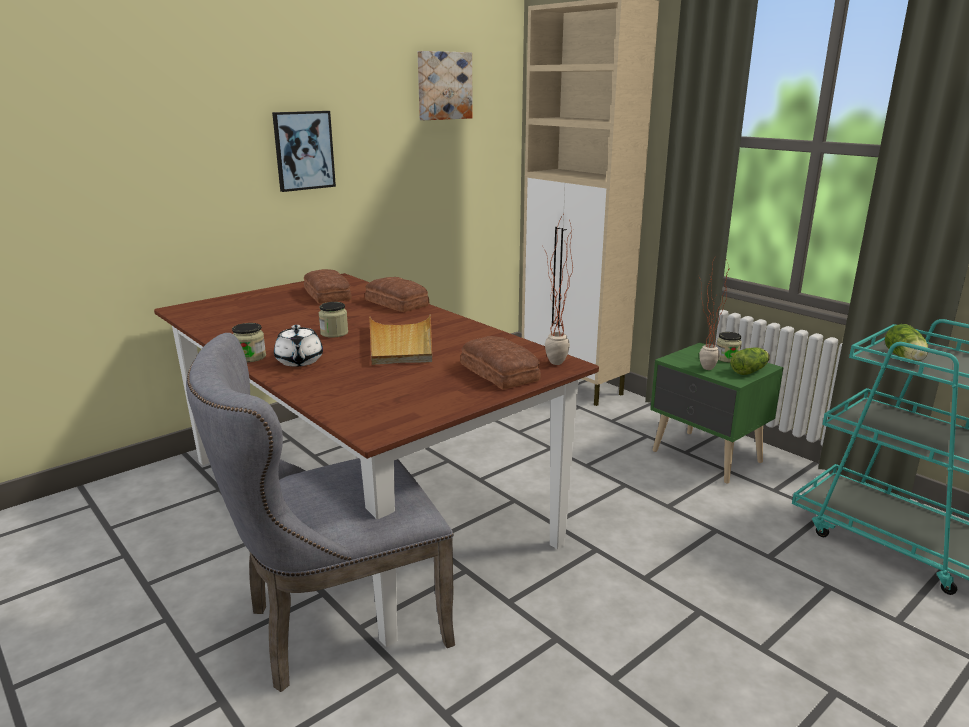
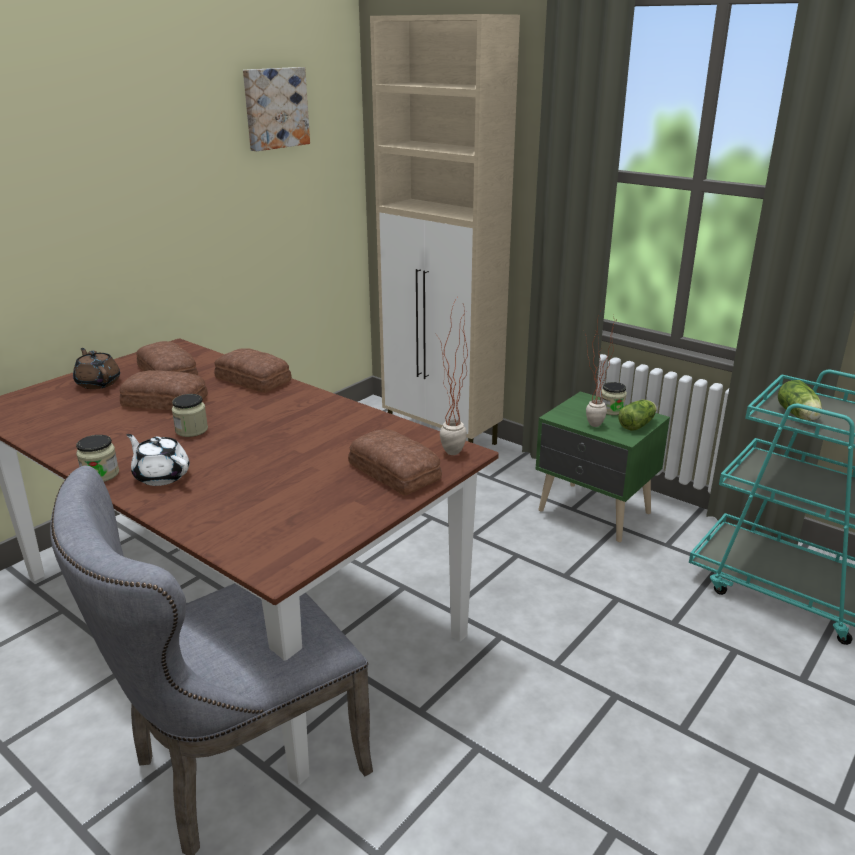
camera: 10 degrees left, 5 degrees up
picture [272,111,336,192] -> none
white teapot [274,325,323,367] -> white teapot turned 150 degrees clockwise [126,434,189,486]
beige tray [369,314,432,365] -> none
none -> brown teapot [73,348,120,389]
none -> bread [120,370,208,410]

